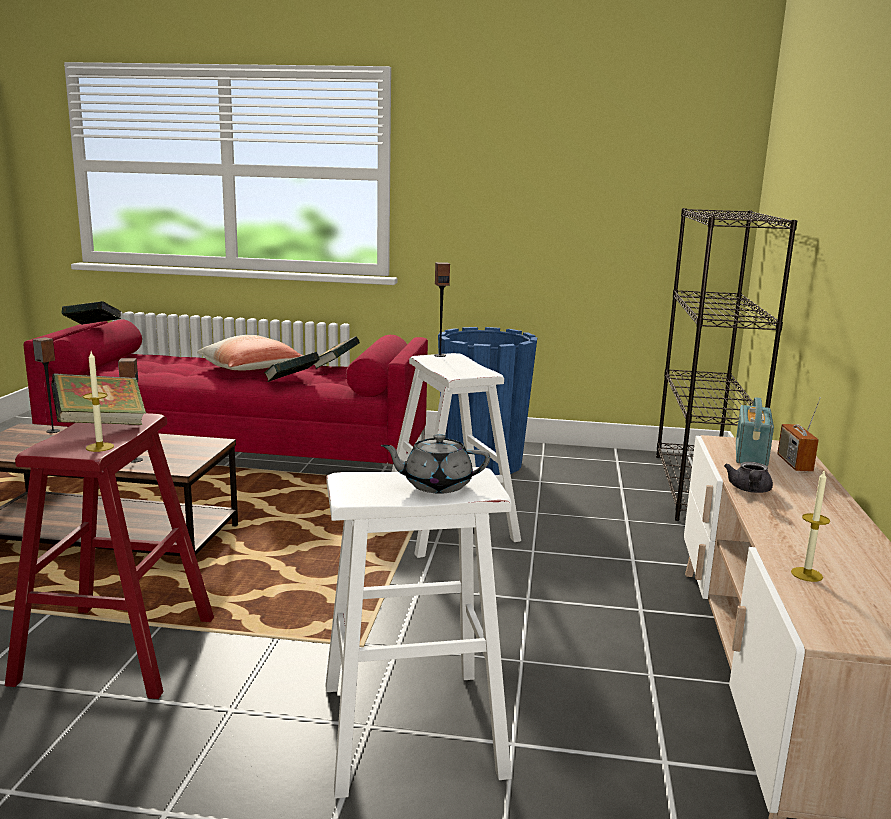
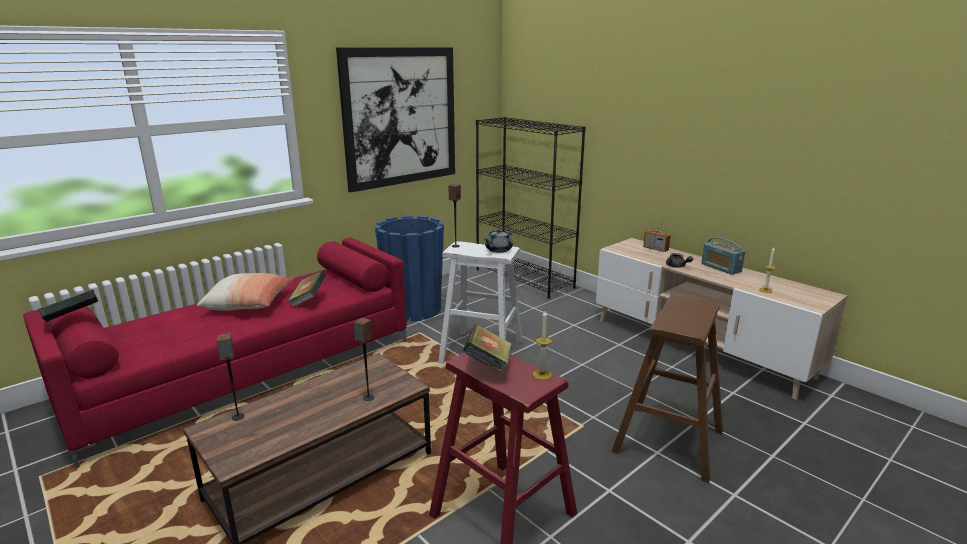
camera: 50 degrees left, 5 degrees up
book [314,336,360,369] -> none
white stool [325,467,512,799] -> brown stool [612,295,723,483]
grey teapot [381,434,490,494] -> grey teapot moved to [485,229,513,253]
radio [736,397,774,466] -> radio moved to [701,237,745,275]
none -> picture [336,47,455,192]

